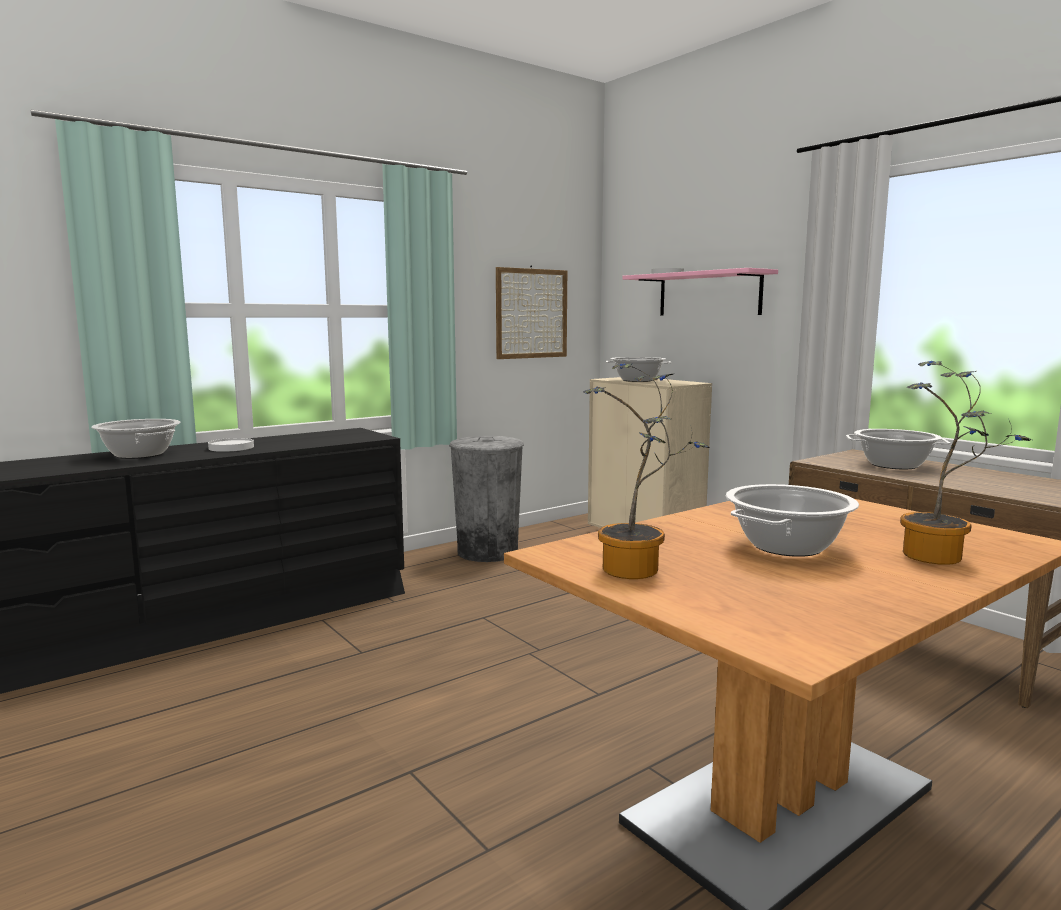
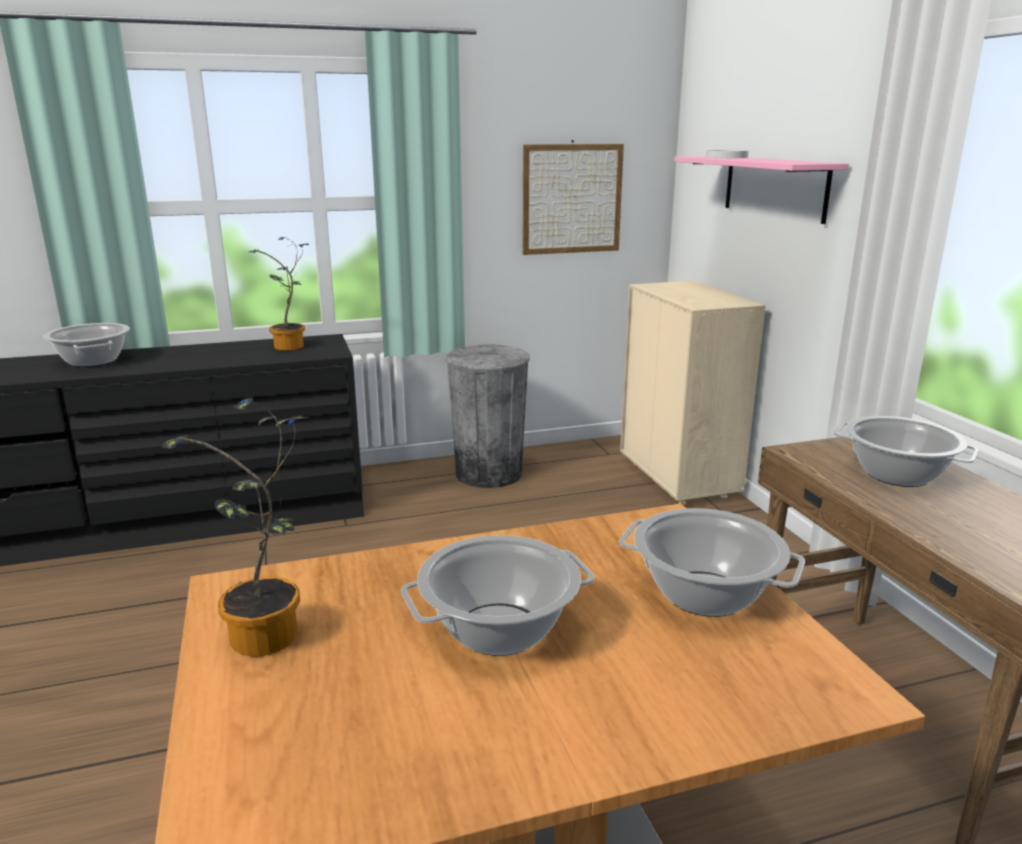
camera: 20 degrees right, 10 degrees up
white plate [208,438,254,452] -> none
cooking pot [606,357,671,382] -> cooking pot moved to [619,508,805,617]
potted plant [900,361,1032,565] -> potted plant moved to [248,237,309,351]

